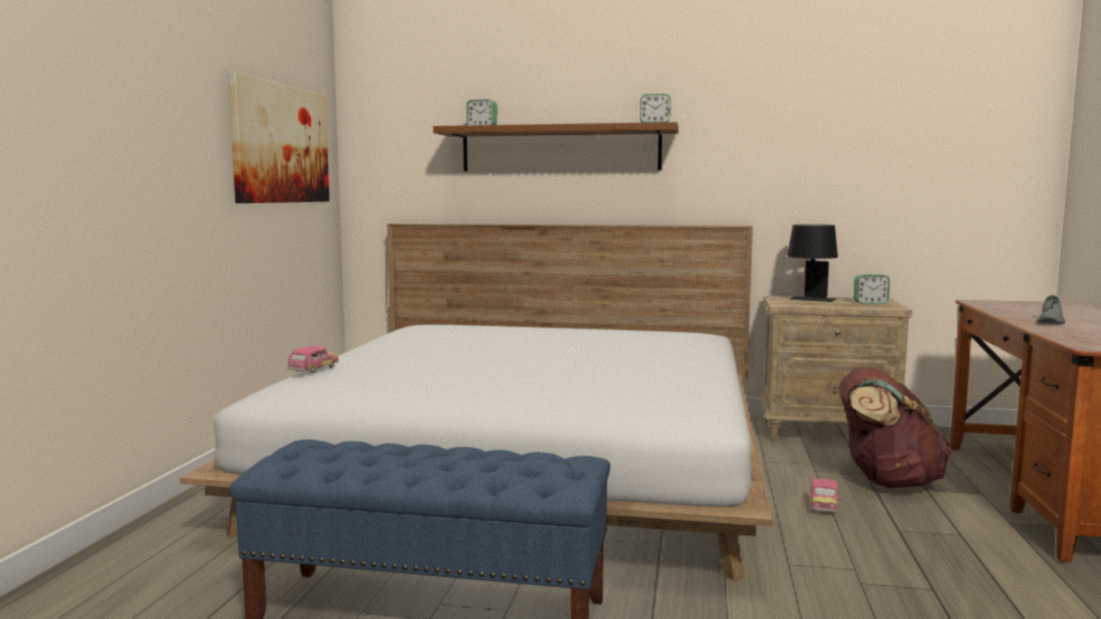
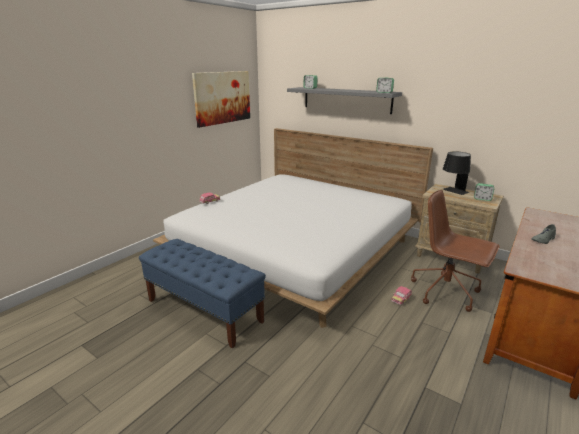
camera: 25 degrees right, 15 degrees up
brown shelf [433,122,679,171] -> grey shelf [287,87,402,114]
brown backpack [838,368,951,488] -> brown office chair [411,190,500,312]

